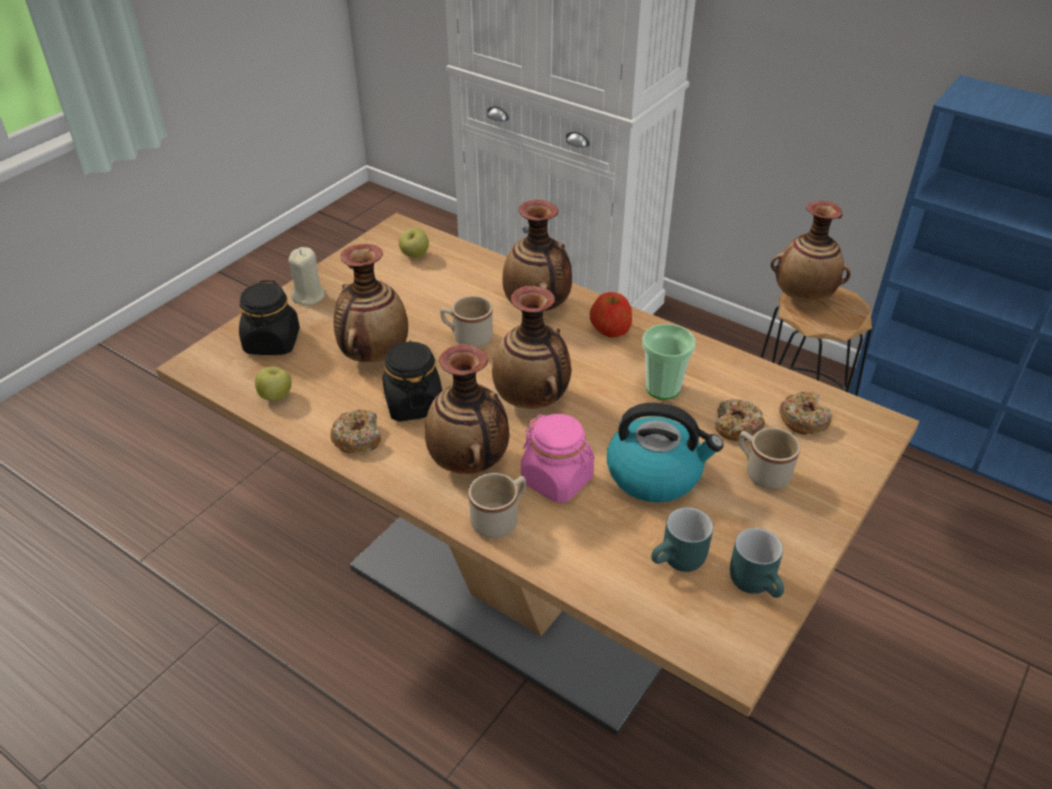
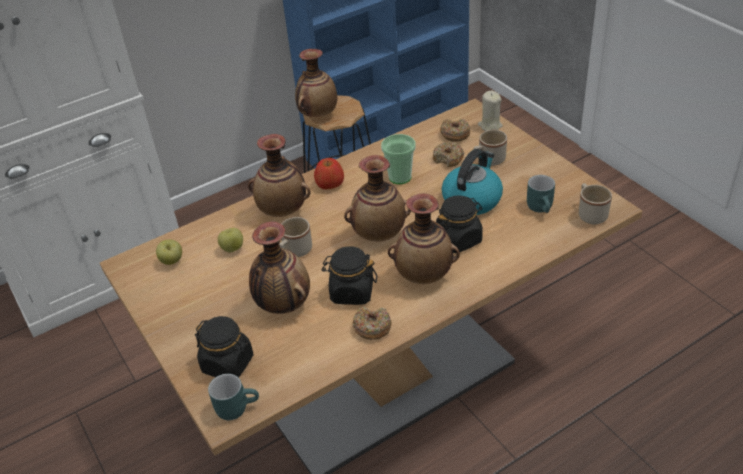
camera: 65 degrees left, 0 degrees up
apple [255,367,292,401] -> apple moved to [218,228,243,253]
beige candle [288,247,325,306] -> beige candle moved to [478,91,503,131]
beige mug [468,473,526,538] -> beige mug moved to [579,183,612,225]
pink jar [521,414,595,503] -> black jar [436,195,483,253]
turquoise mug [730,528,784,598] -> turquoise mug moved to [208,374,259,420]

